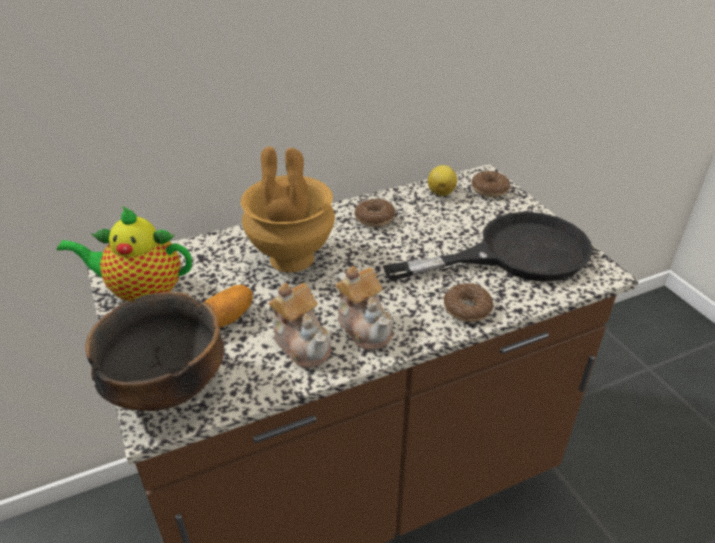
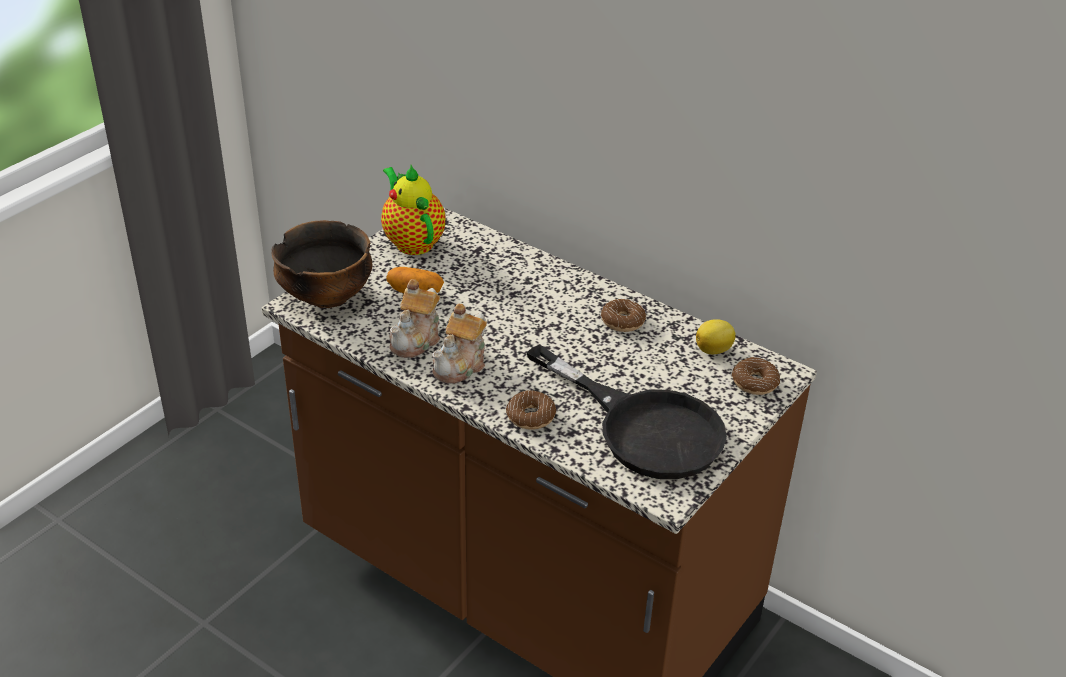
camera: 60 degrees right, 0 degrees up
brown vase [241,147,335,272] -> none

